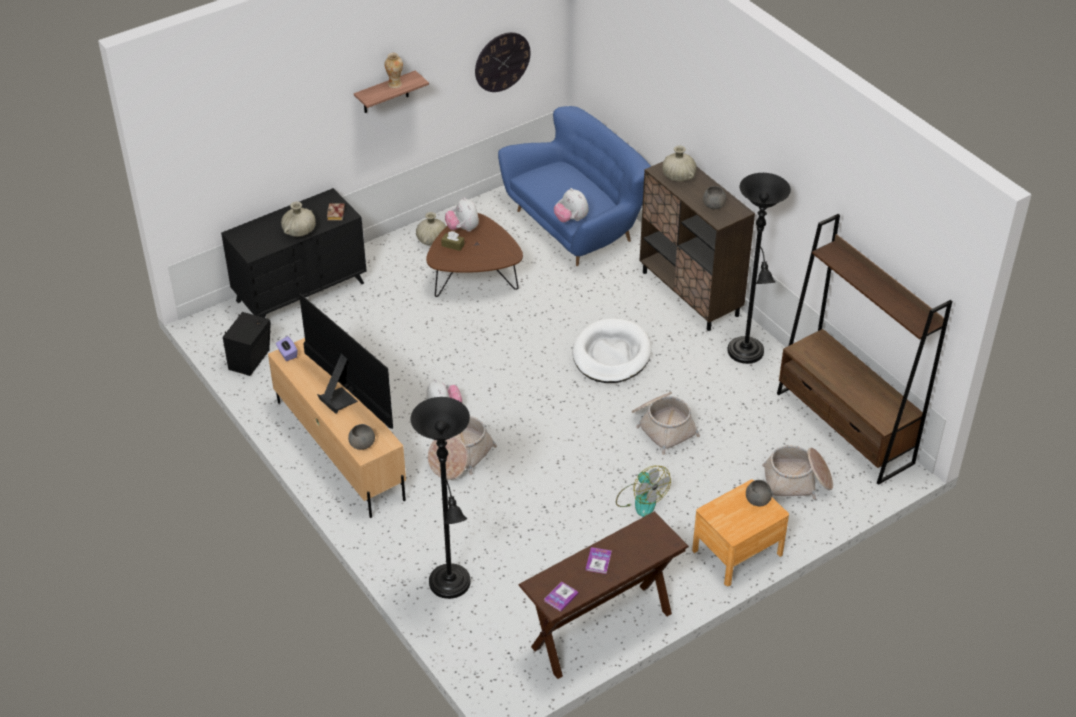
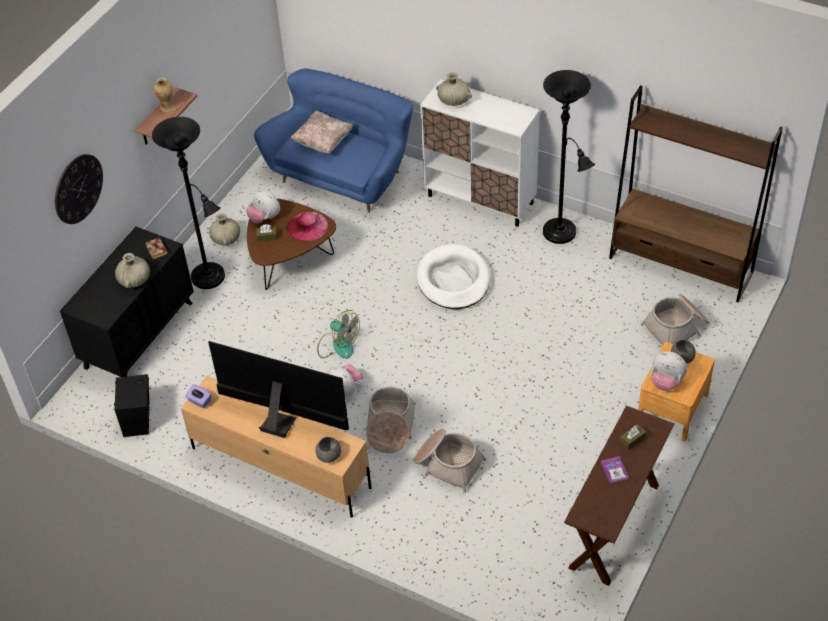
camera: 25 degrees left, 5 degrees up
black floor lamp [411,397,471,599] -> black floor lamp moved to [152,117,225,289]
wall clock [475,32,531,92] -> wall clock moved to [55,154,103,224]
book [544,582,579,612] -> none
plush toy [554,188,589,222] -> plush toy moved to [651,352,687,391]
fan [616,466,671,517] -> fan moved to [317,310,360,359]
basket [632,392,700,455] -> basket moved to [414,429,486,493]
brown cabinet [640,162,755,331] -> white cabinet [420,79,540,227]
grey bowl [703,186,727,209] -> none
none -> pink hat [287,211,328,241]
none -> beige pillow [290,110,354,153]
none -> brown tissue box [620,424,646,450]

